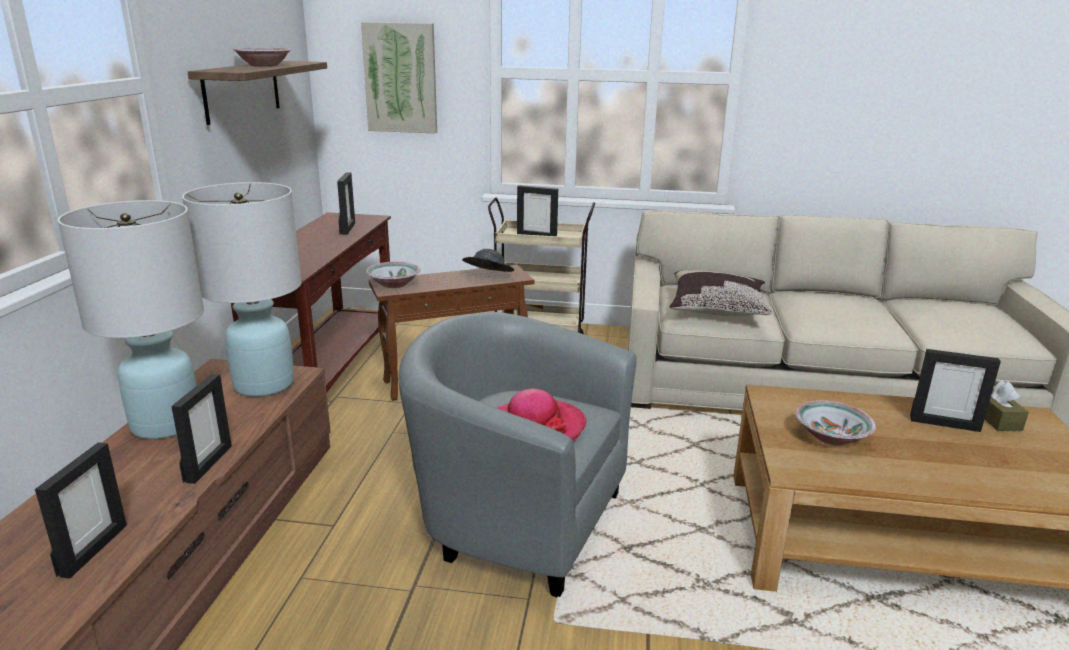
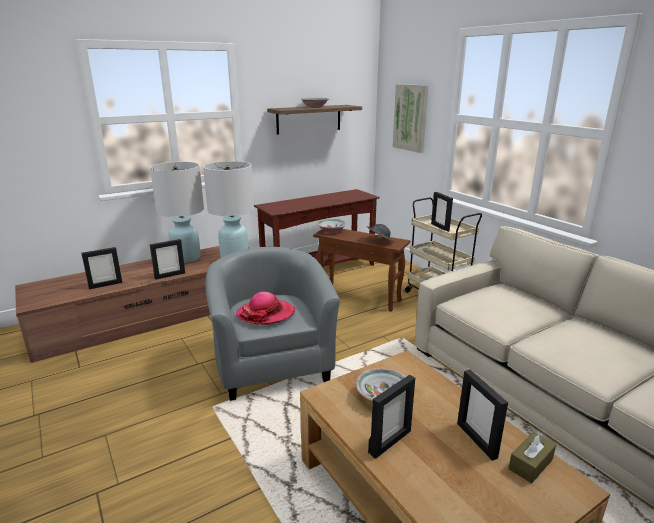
camera: 50 degrees right, 0 degrees up
picture frame [337,173,355,235] -> picture frame moved to [368,375,415,459]
pillow [669,270,773,317] -> none

